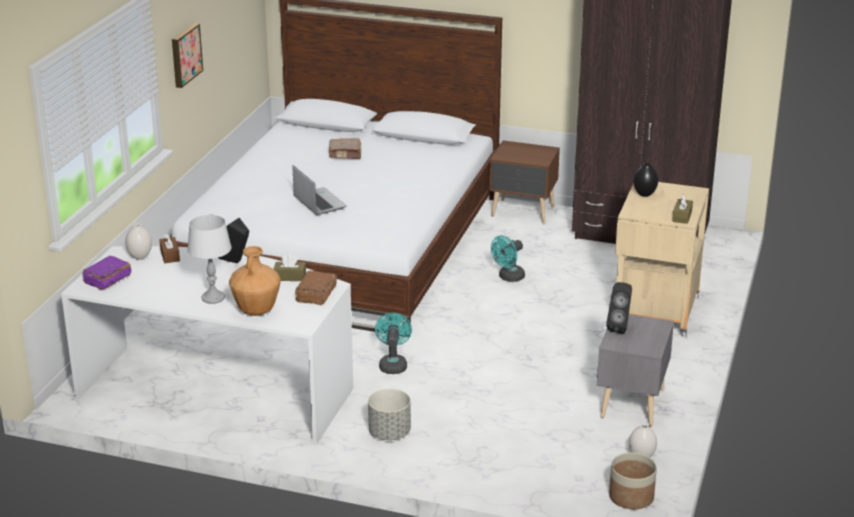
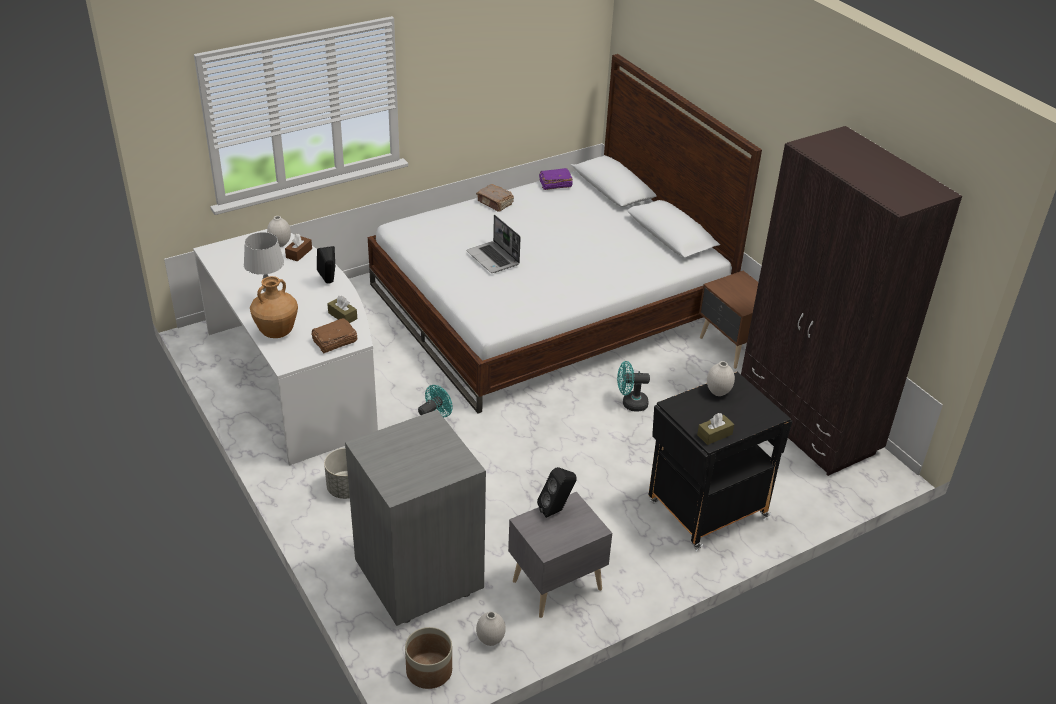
camera: 40 degrees right, 10 degrees up
purple book [83,256,131,291] -> purple book moved to [539,168,573,190]
picture [172,23,203,88] -> none
laptop [292,165,347,215] -> laptop turned 135 degrees clockwise [467,215,520,273]
brown book [329,138,361,159] -> brown book moved to [476,184,514,212]
beige cart [615,182,709,337] -> black cart [648,372,792,551]
black vase [633,163,658,197] -> white vase [707,361,735,396]
none -> grey dresser [345,410,486,626]

